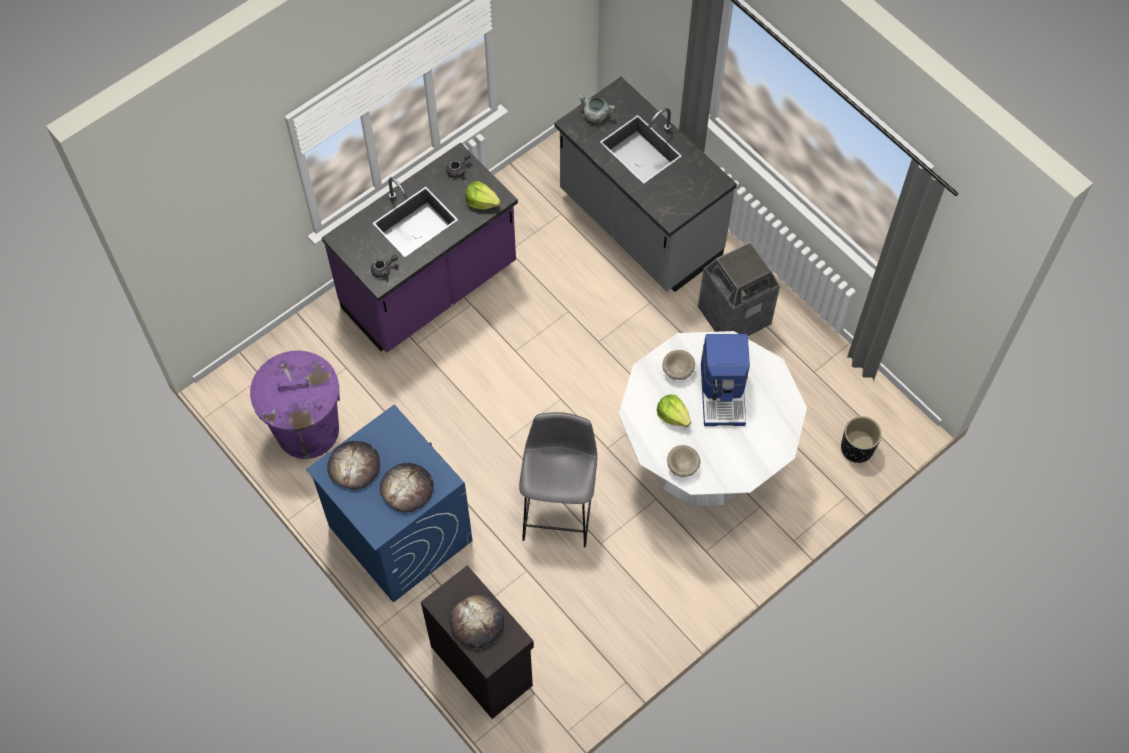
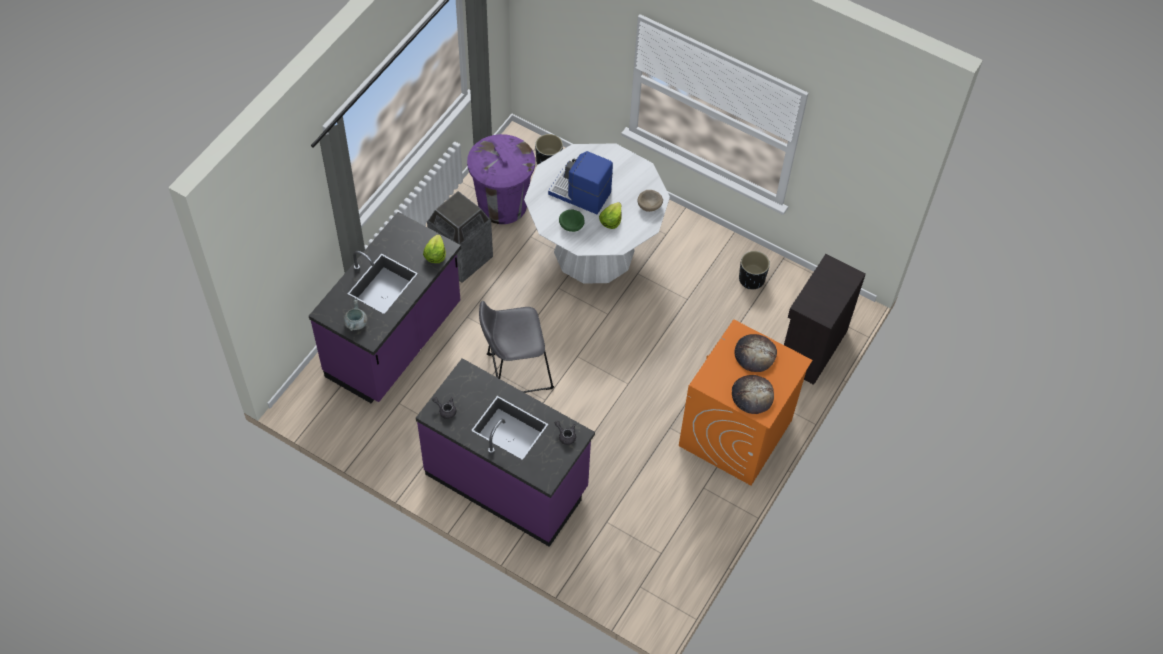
camera: 110 degrees left, 5 degrees down
purple trash can [250,351,340,459] -> purple trash can moved to [467,134,535,224]
blue washing machine [306,405,472,603] -> orange washing machine [679,319,812,485]
bread [450,595,504,648] -> none
lettuce [465,181,501,209] -> lettuce moved to [423,234,446,263]
grey stool [519,412,597,547] -> grey stool moved to [479,301,554,393]
grey counter [554,77,737,292] -> purple counter [309,212,461,403]
beige bowl [662,350,695,380] -> green bowl [559,210,585,232]
coffee machine [701,334,750,426] -> coffee machine turned 135 degrees counterclockwise [548,151,613,214]
none -> black planter [739,251,770,289]

